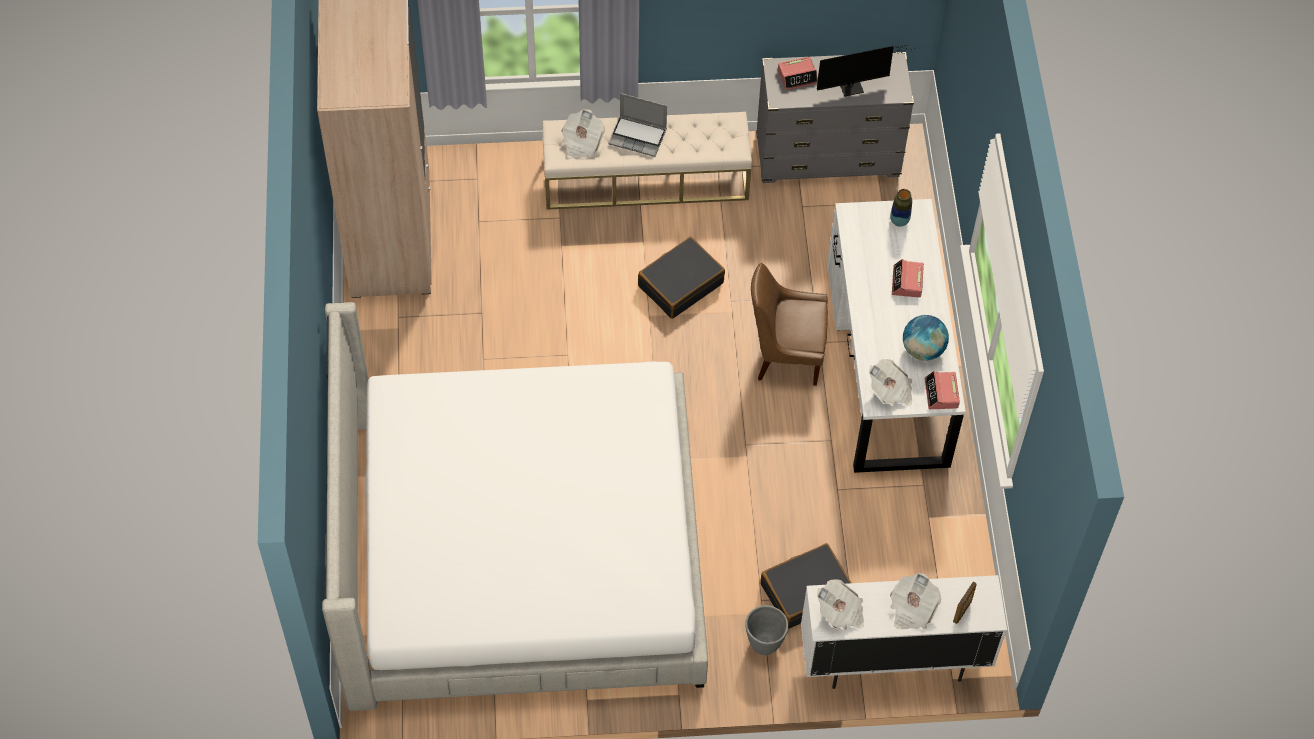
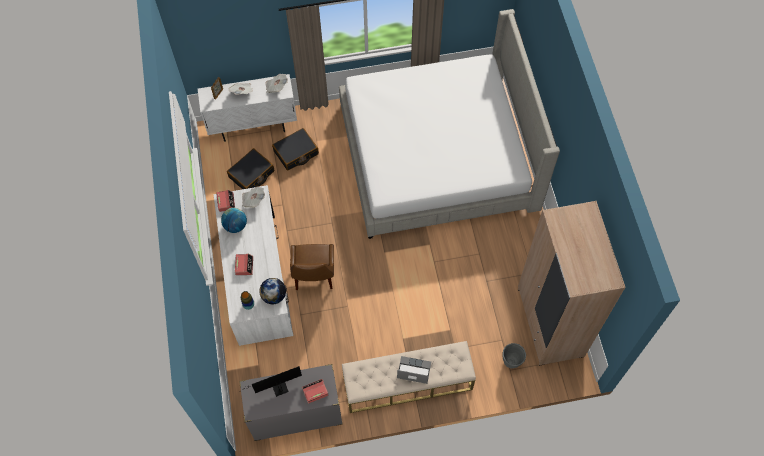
camera: 175 degrees right, 5 degrees up
newspaper [562,109,605,159] -> none
black suitcase [638,237,725,319] -> black suitcase moved to [227,148,274,189]
grey planter [745,605,788,655] -> grey planter moved to [503,343,526,369]
brown chair [751,263,828,386] -> brown chair turned 90 degrees clockwise [290,244,334,290]
none -> globe [259,278,286,304]

